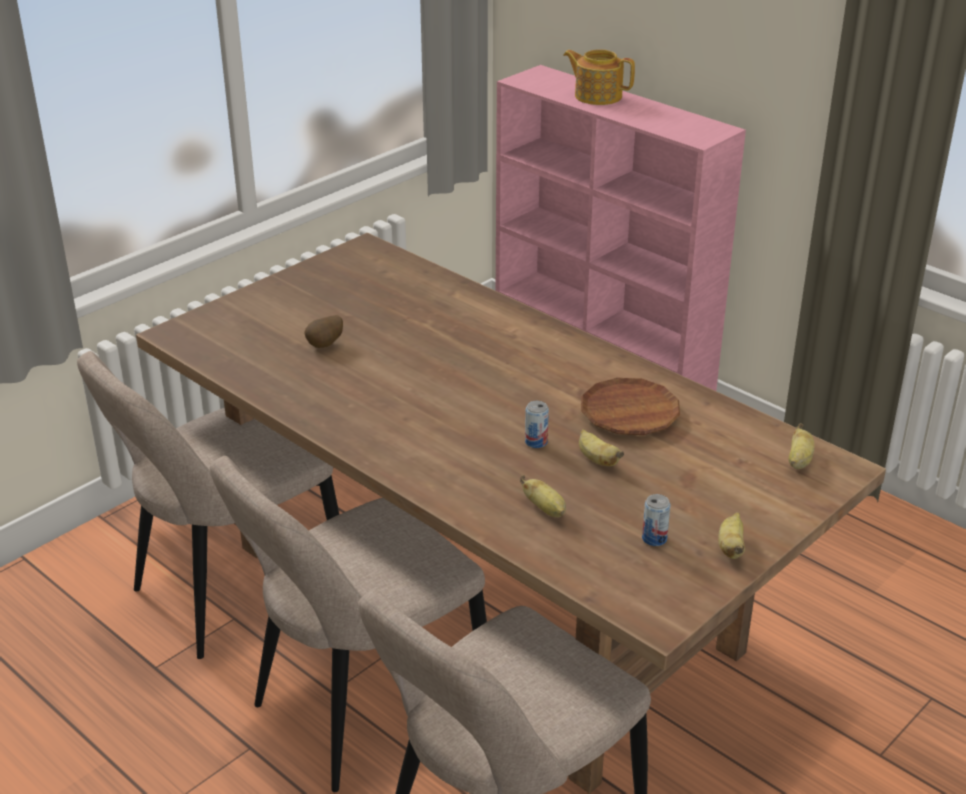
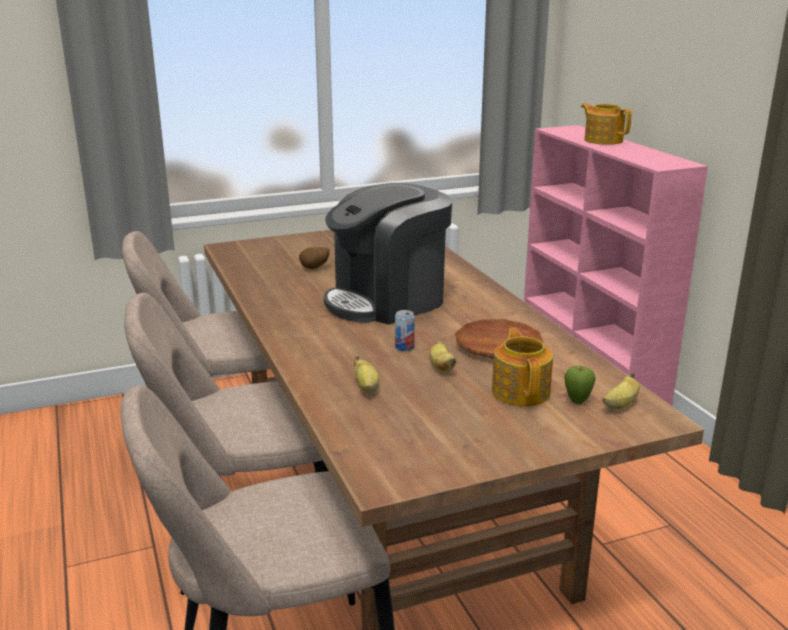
camera: 25 degrees right, 10 degrees down
can [642,494,670,546] -> none
banana [718,512,745,559] -> none
none -> coffee machine [324,183,452,325]
none -> teapot [492,328,553,406]
none -> apple [564,366,596,404]

